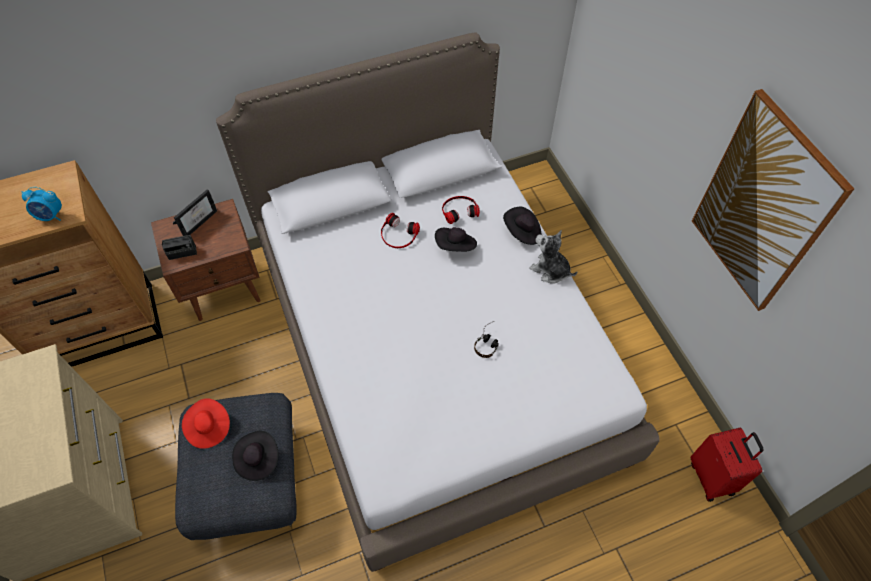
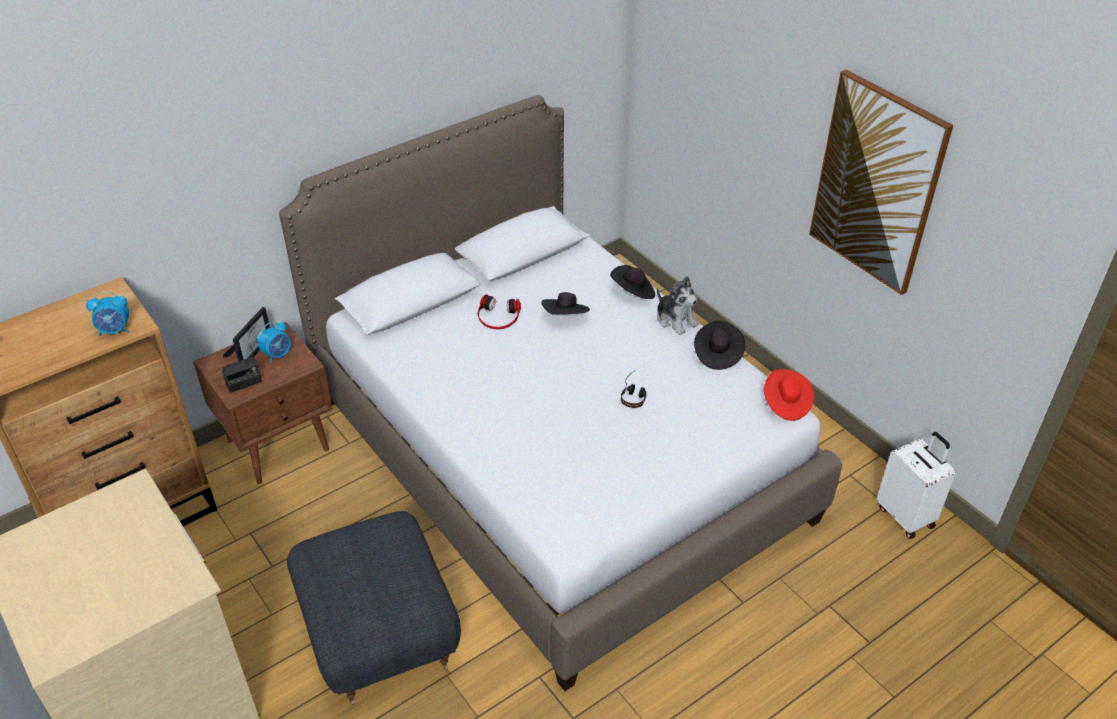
camera: 15 degrees left, 15 degrees down
red hat [182,398,230,449] -> red hat moved to [764,369,814,421]
black hat [232,431,279,481] -> black hat moved to [694,321,745,370]
headphones [442,196,480,224] -> none
plush toy [530,230,577,284] -> plush toy turned 150 degrees counterclockwise [657,276,699,335]
red suitcase [691,427,764,502] -> white suitcase [877,432,955,539]
none -> alarm clock [257,321,291,364]

